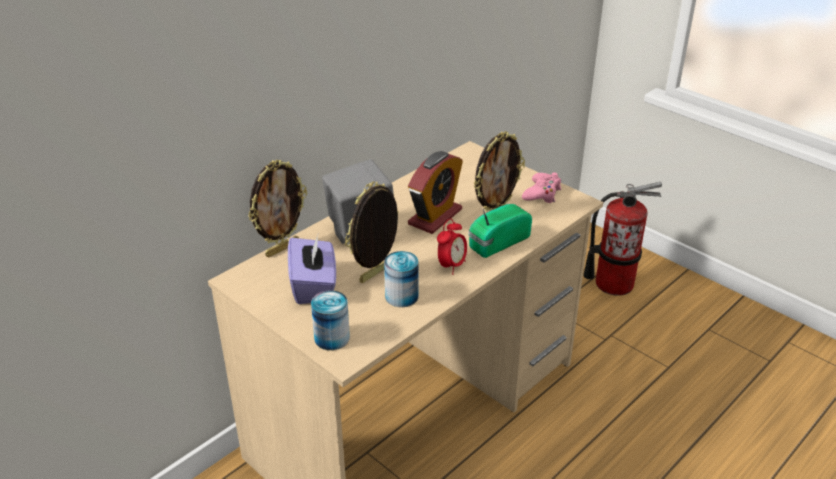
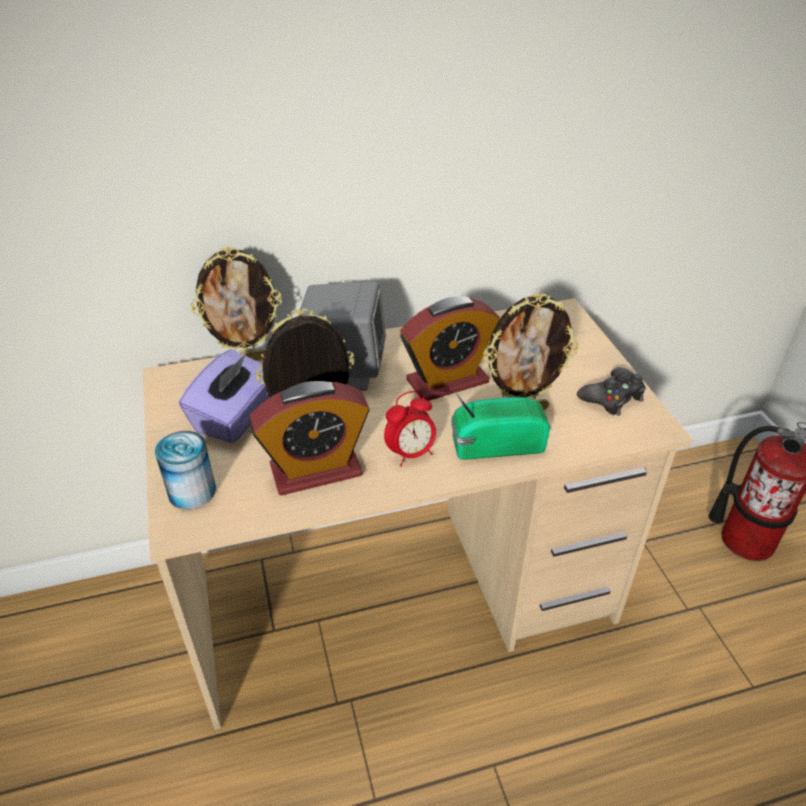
camera: 30 degrees right, 5 degrees up
can [384,251,418,307] -> alarm clock [250,381,370,496]
pink game controller [522,172,561,203] -> black game controller [577,367,646,416]

